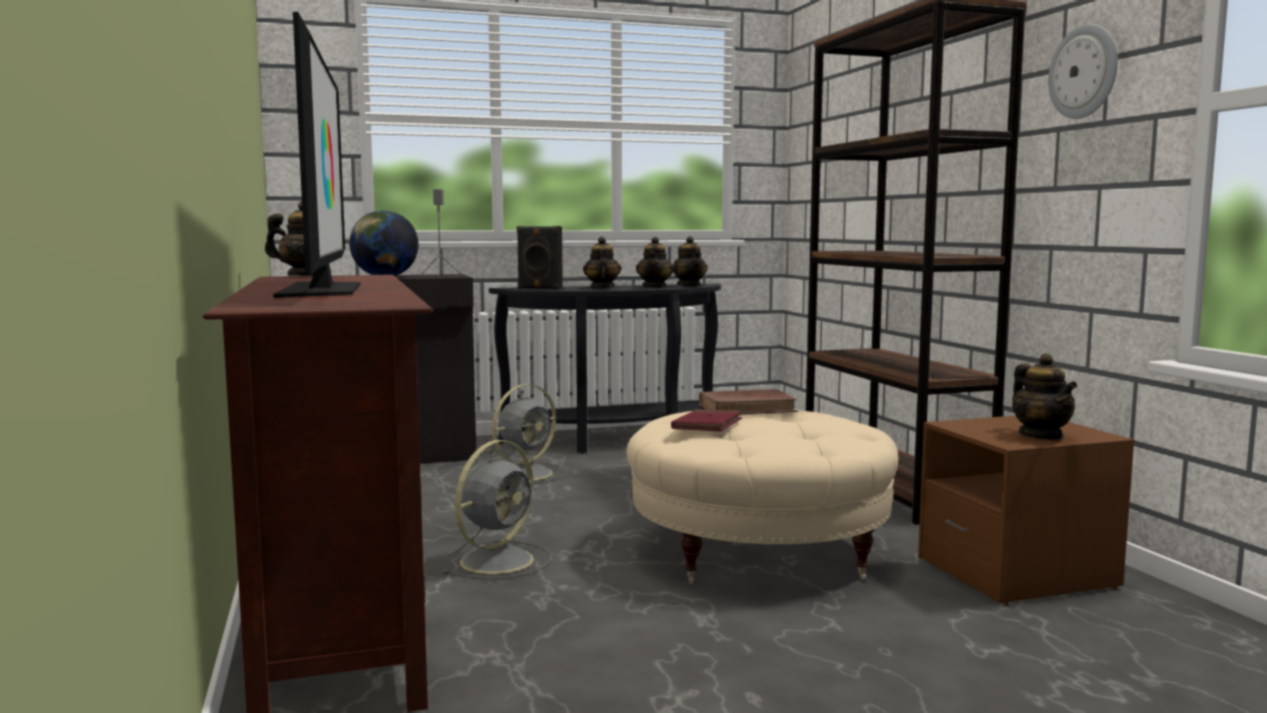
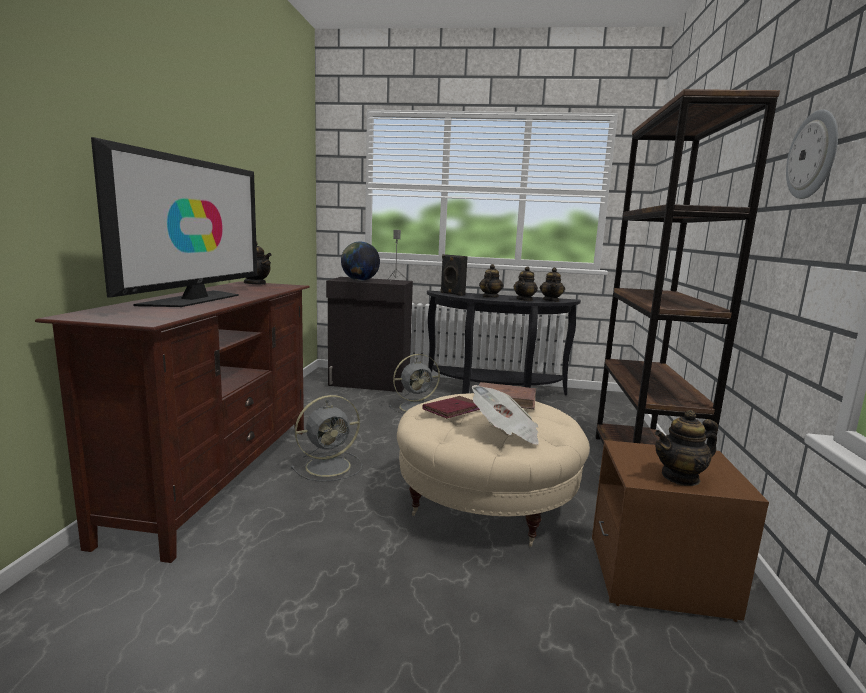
camera: 25 degrees right, 5 degrees up
teapot [1012,353,1077,440] -> teapot turned 60 degrees clockwise [655,410,718,486]
none -> newspaper [472,385,539,445]

